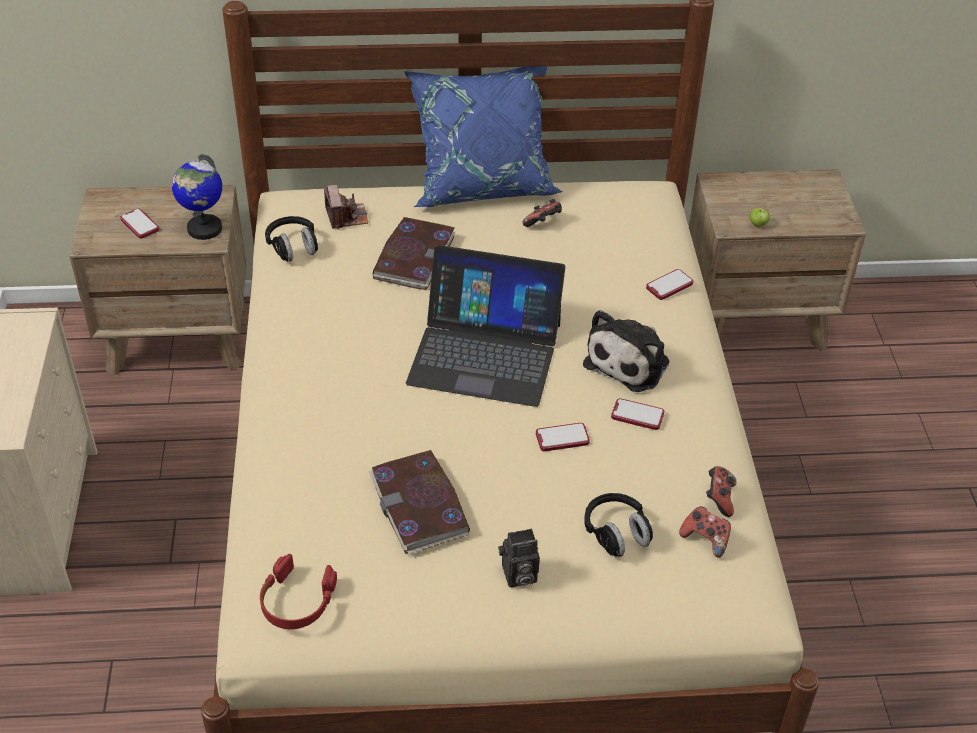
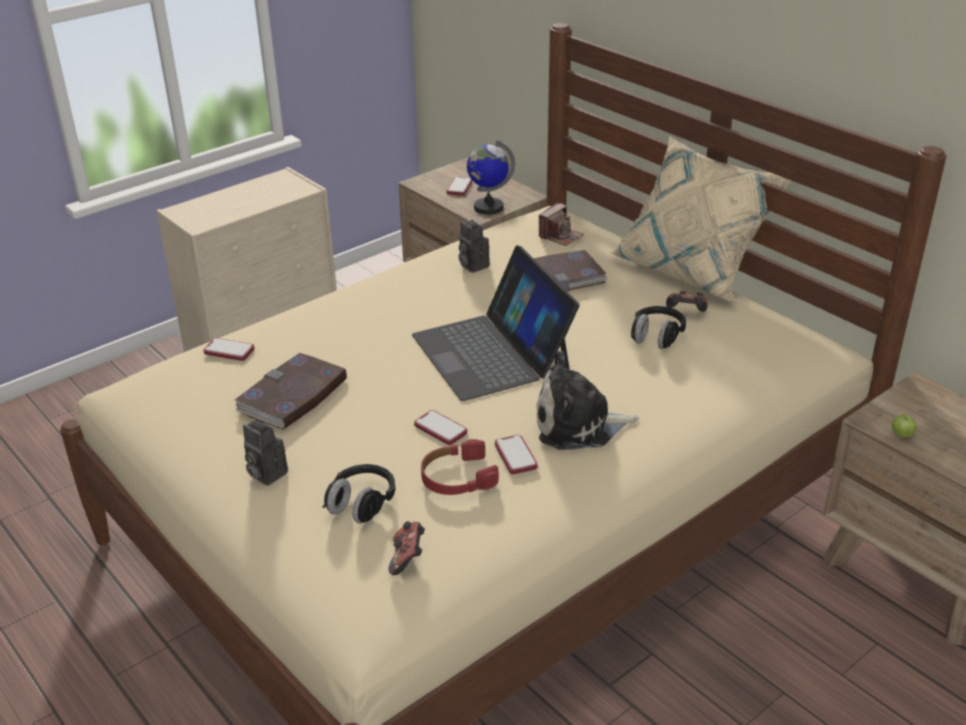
camera: 55 degrees right, 10 degrees down
red headphones [260,554,337,629] -> red headphones moved to [421,439,499,495]
black headphones [265,216,318,262] -> black headphones moved to [631,306,686,349]
blue pillow [404,66,563,207] -> beige pillow [610,136,791,303]
phone [646,269,693,300] -> phone moved to [203,338,254,361]
game controller [706,466,737,517] -> none
none -> camera [459,220,490,273]

